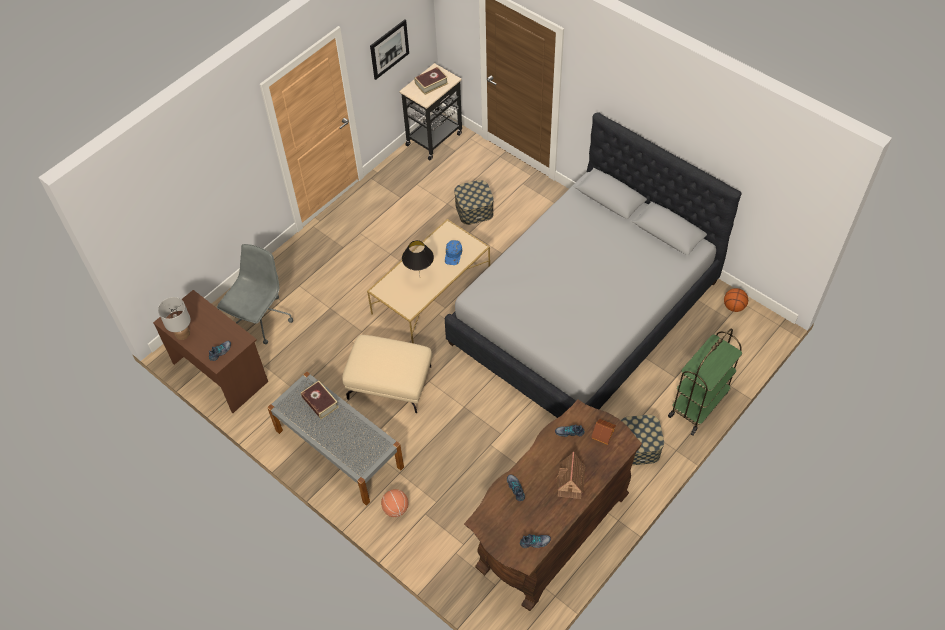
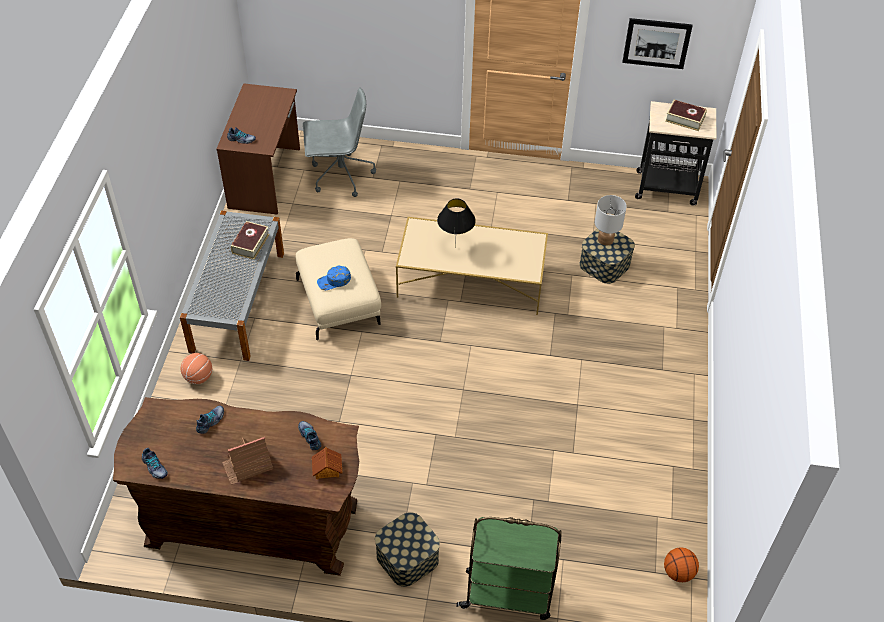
camera: 55 degrees right, 5 degrees down
grey table lamp [158,297,191,340] -> grey table lamp moved to [595,195,627,246]
grey bed [445,112,741,418] -> none
blue cap [445,240,462,265] -> blue cap moved to [317,265,351,290]

